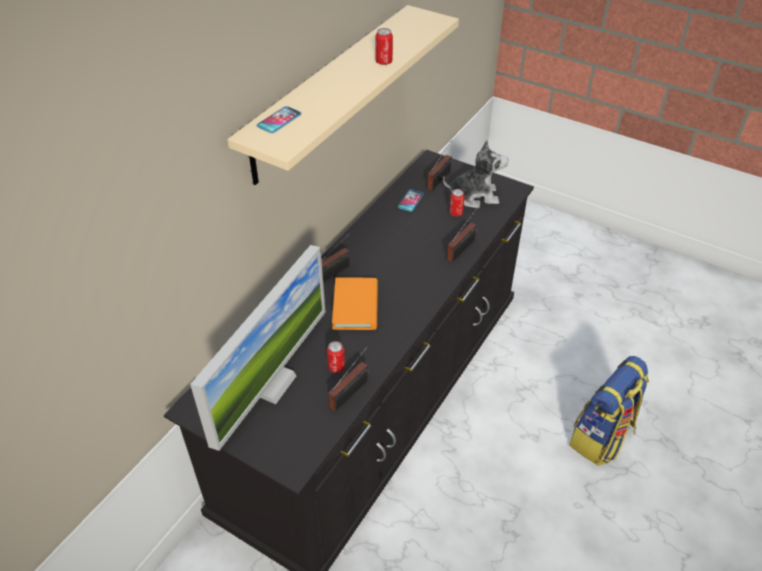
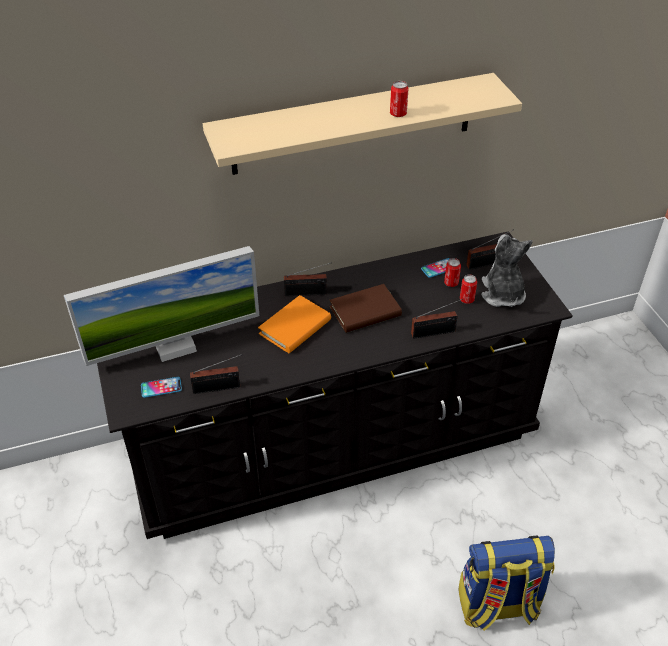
camera: 40 degrees right, 0 degrees up
phone [257,106,301,133] -> phone moved to [141,377,182,398]
can [327,341,345,373] -> can moved to [444,258,461,287]
plush toy [443,140,509,208] -> plush toy turned 135 degrees counterclockwise [481,234,533,307]
none -> brown book [330,284,402,333]

